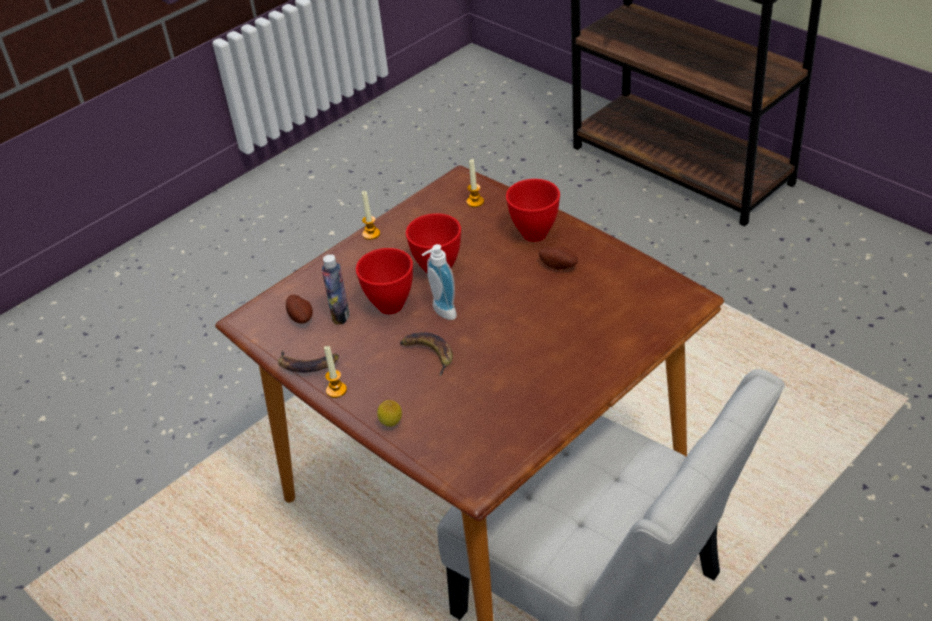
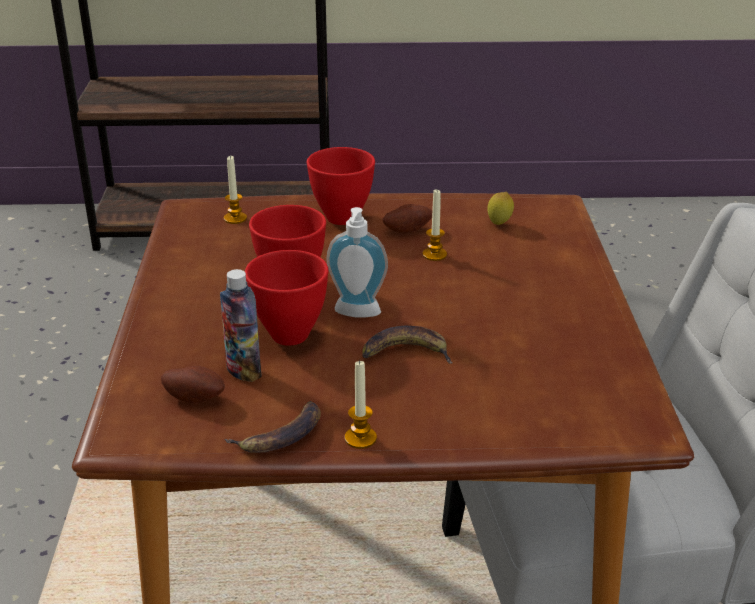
camera: 50 degrees left, 10 degrees down
candle [362,191,380,240] -> candle moved to [422,189,447,261]
lemon [377,400,402,427] -> lemon moved to [488,192,514,225]

